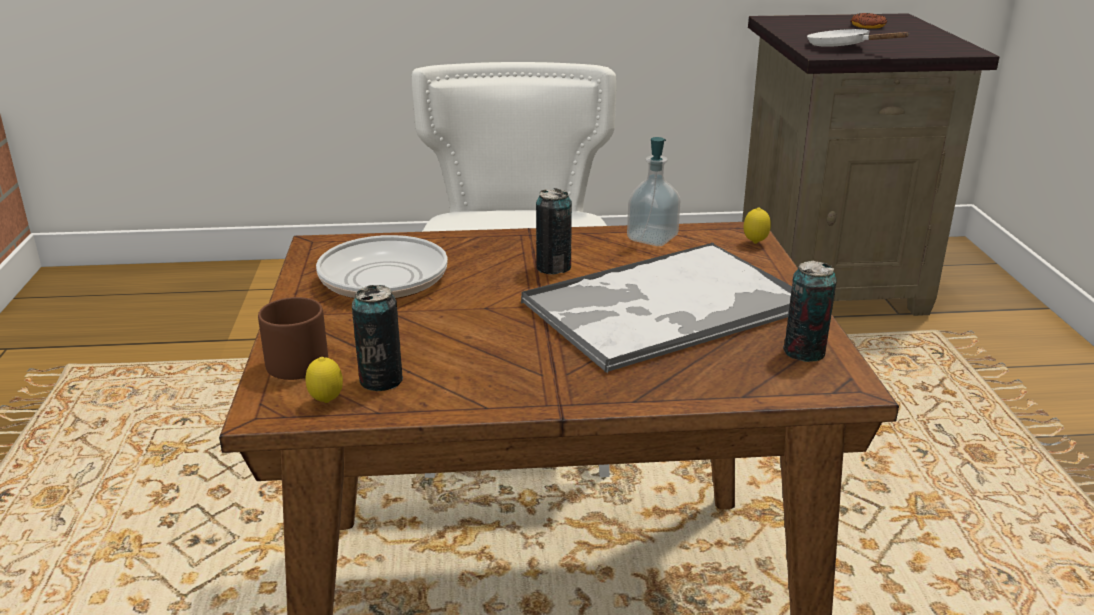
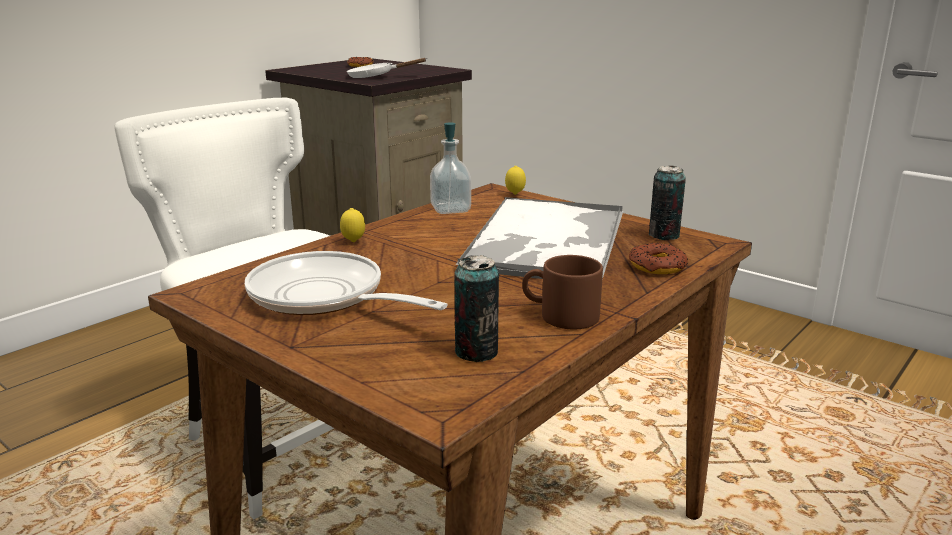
camera: 45 degrees left, 5 degrees down
brown mug [258,297,328,380] -> brown mug moved to [522,255,603,329]
lemon [306,357,343,403] -> lemon moved to [340,208,365,242]
can [536,188,572,274] -> none
none -> donut [629,243,688,274]

